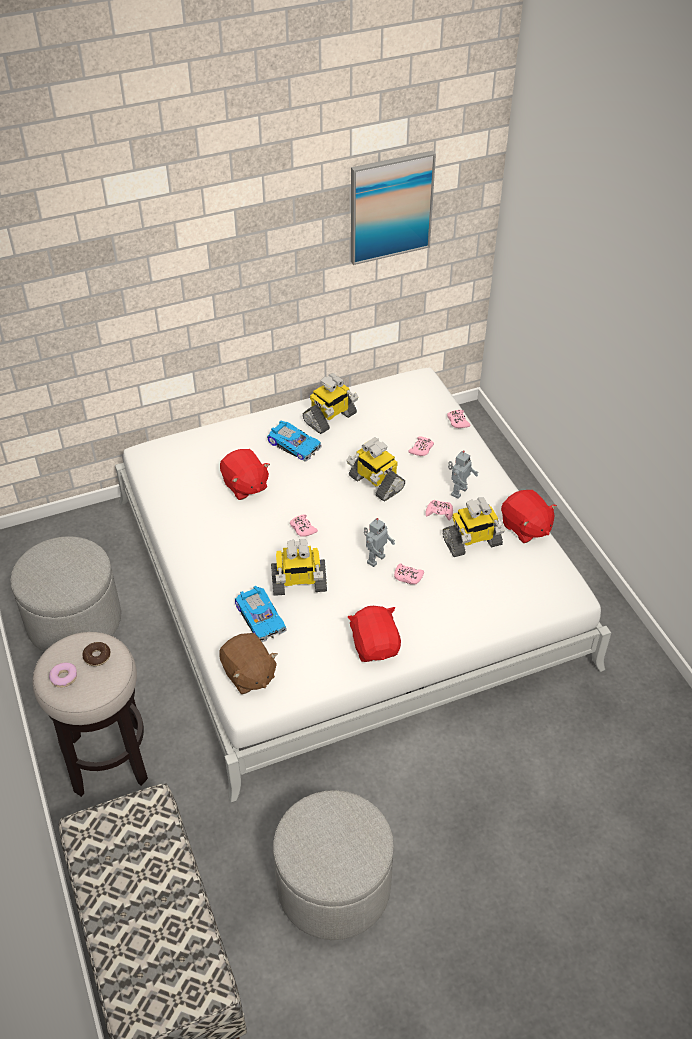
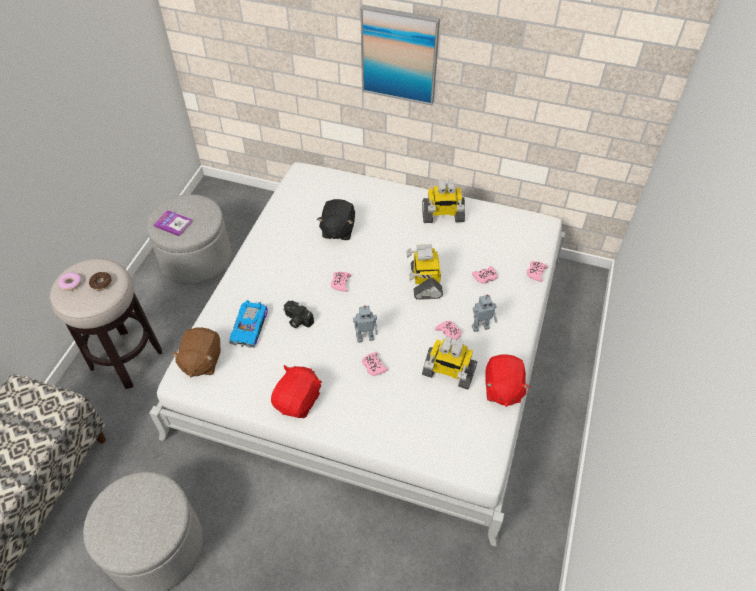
camera: 40 degrees right, 5 degrees up
red plush toy [220,449,270,500] -> black plush toy [317,199,355,240]
toy car [267,421,322,462] -> none
toy robot [271,539,327,596] -> camera [283,301,314,328]
picture [351,151,436,265] -> picture moved to [360,5,440,105]
none -> book [153,210,193,236]

